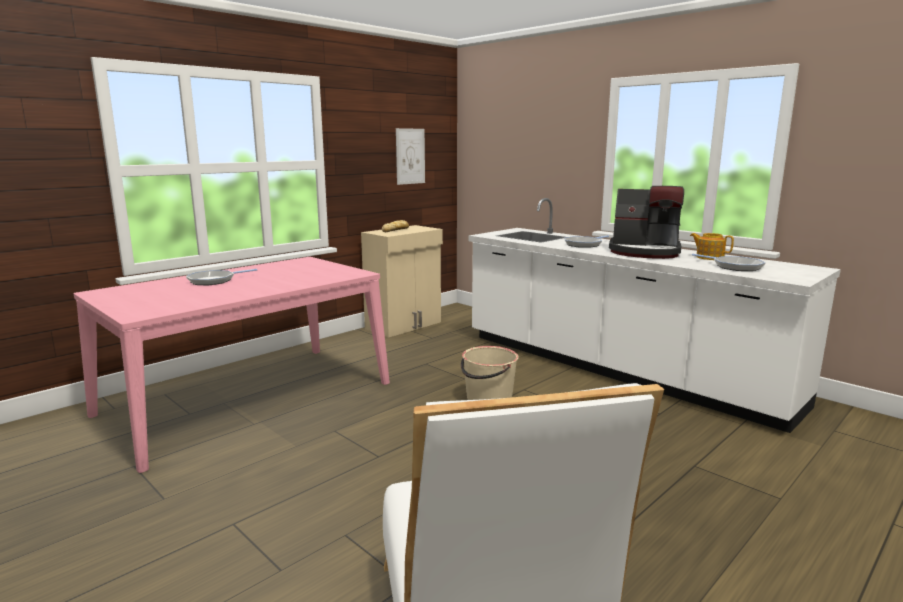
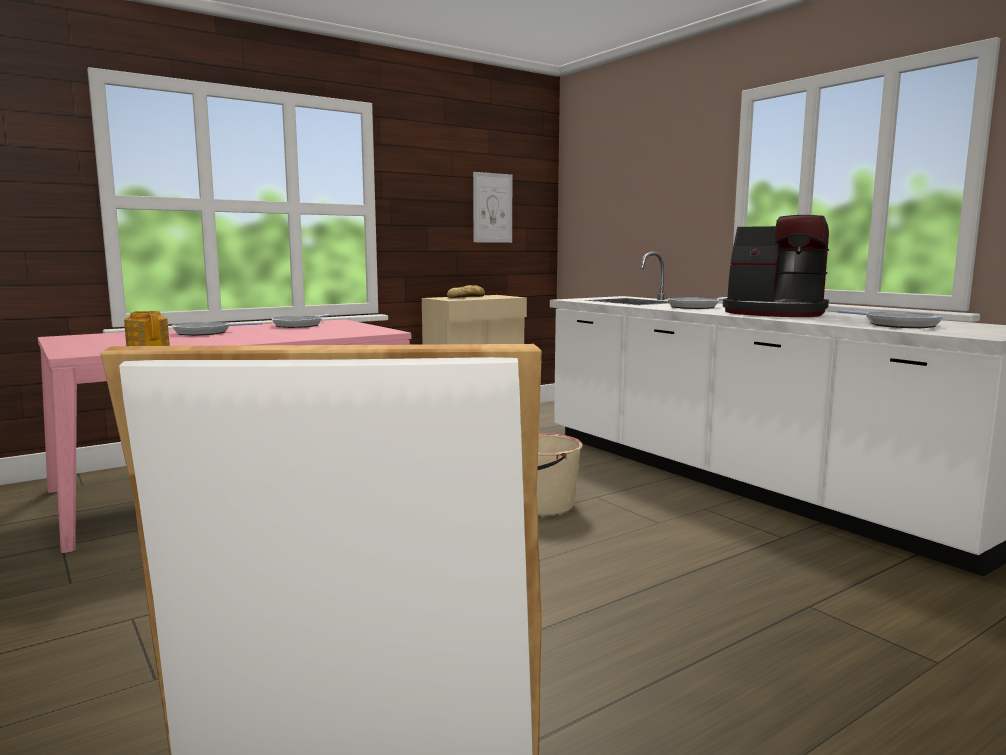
camera: 10 degrees right, 5 degrees down
teapot [690,233,734,260] -> teapot moved to [124,311,170,346]
none -> frying pan [272,314,331,328]

